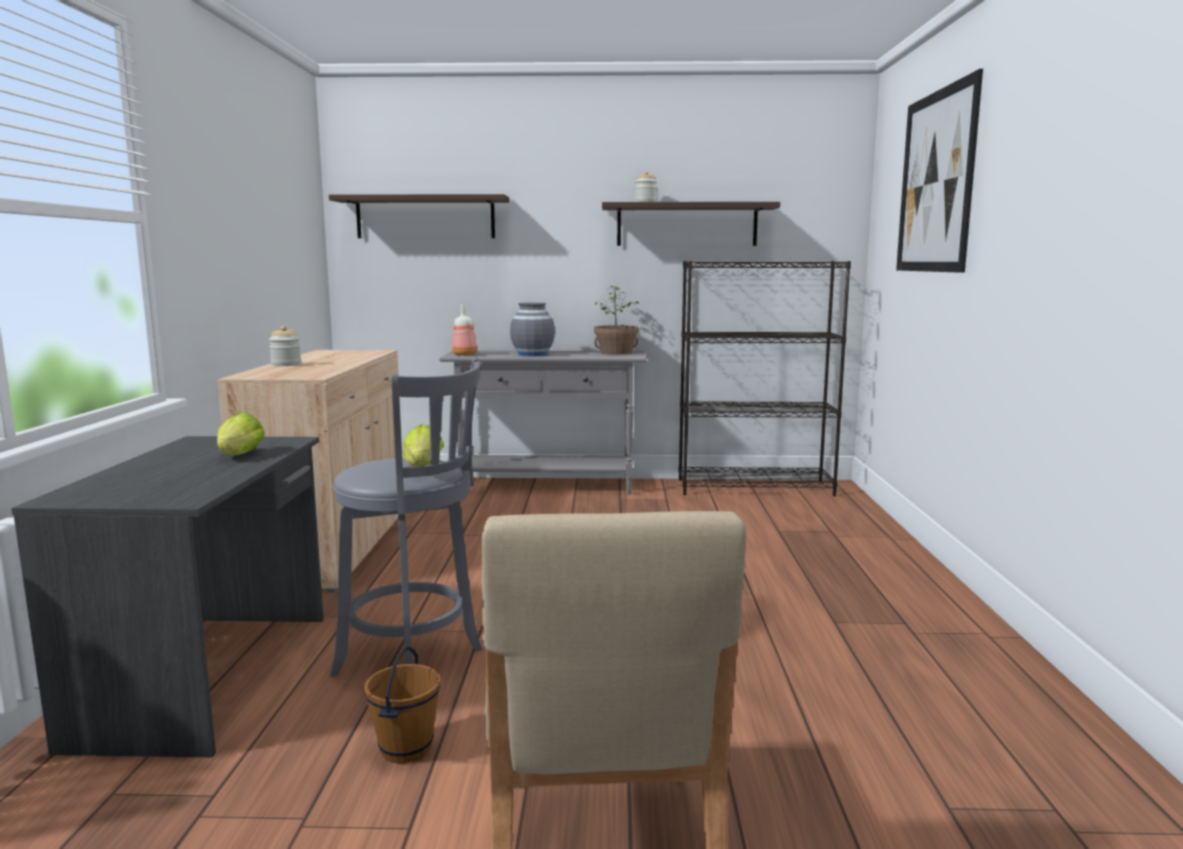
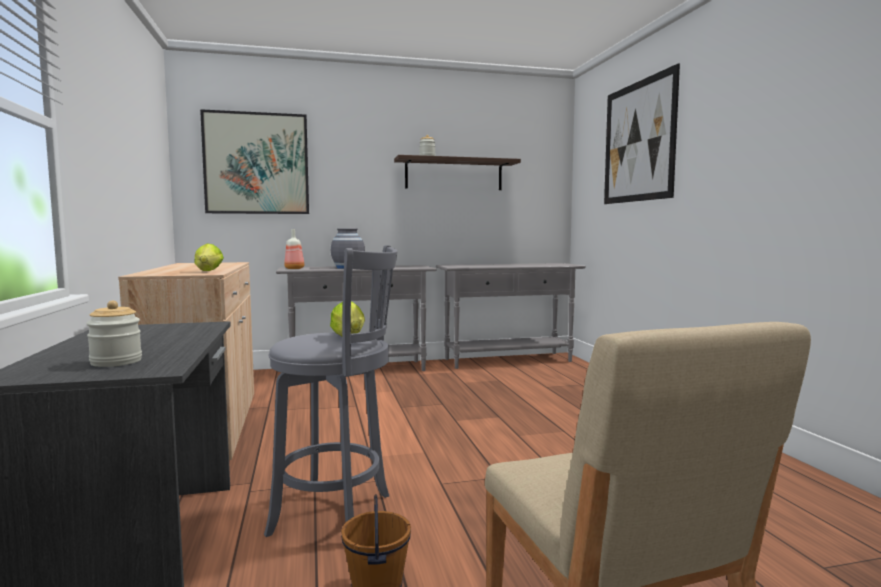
camera: 15 degrees left, 5 degrees down
lettuce [217,413,265,455] -> lettuce moved to [194,243,224,271]
jar [269,326,301,366] -> jar moved to [86,301,142,367]
shelf [329,194,509,238] -> picture [200,109,309,214]
potted plant [594,286,639,355] -> none
black bookcase [679,261,851,496] -> grey console table [436,263,586,369]

